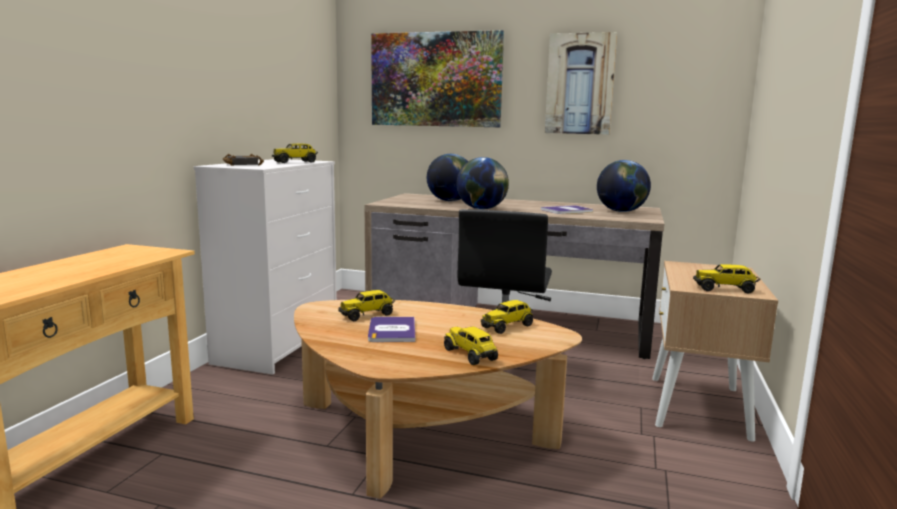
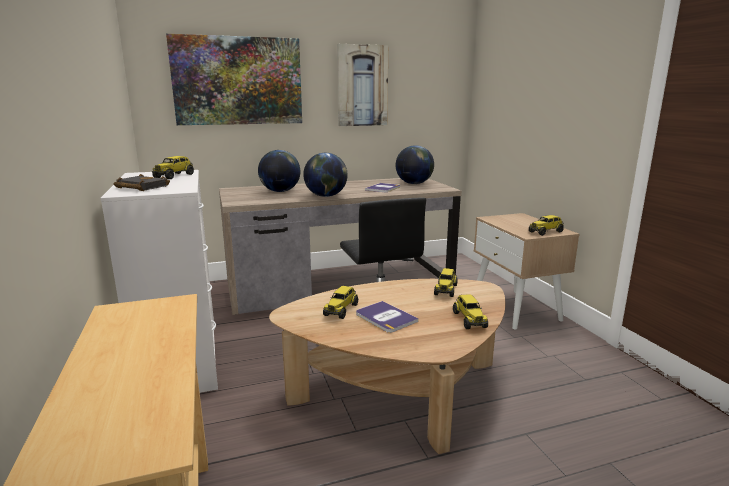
camera: 35 degrees left, 5 degrees up
toy truck [444,327,498,365] -> toy truck turned 120 degrees counterclockwise [453,294,488,329]

